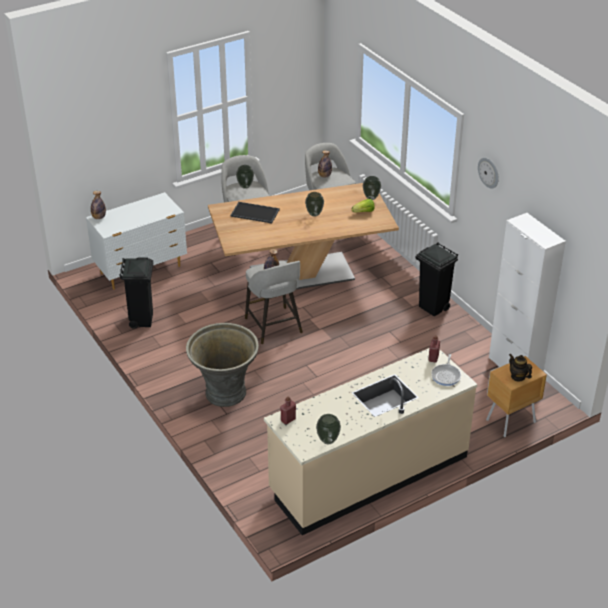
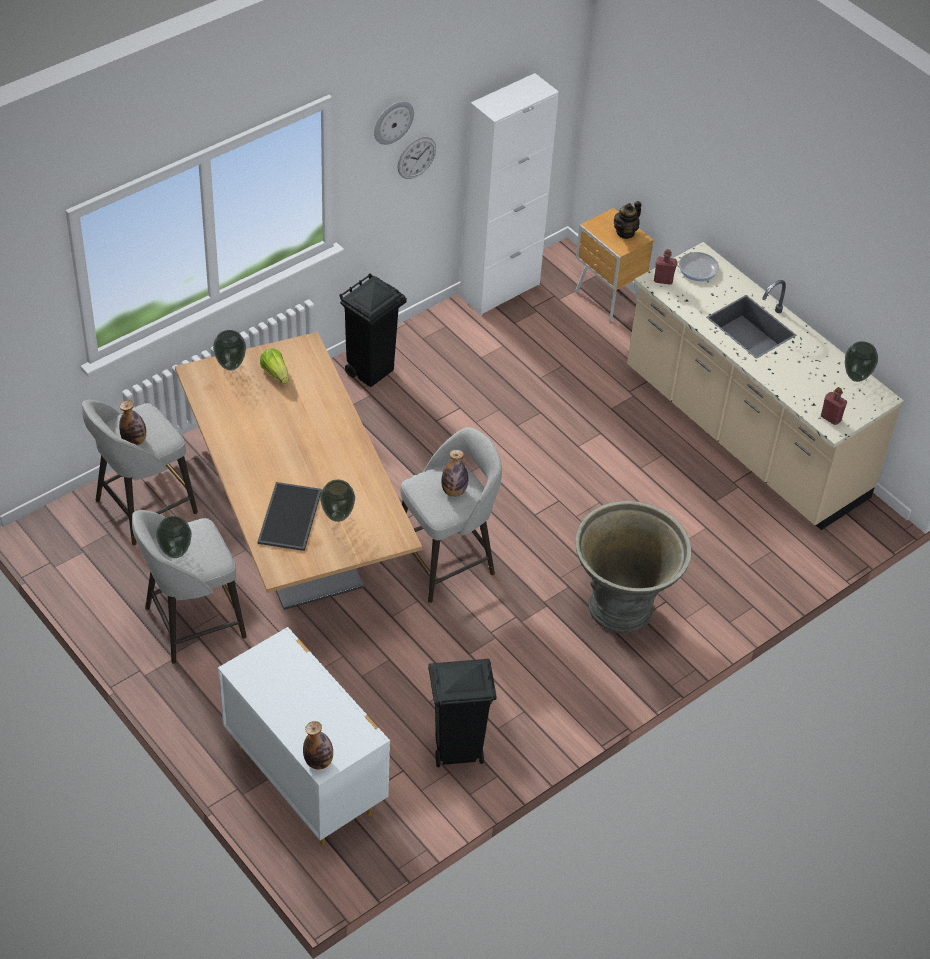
camera: 100 degrees left, 10 degrees up
vase [305,192,324,217] -> vase moved to [320,480,355,522]
none -> wall clock [398,137,436,179]

